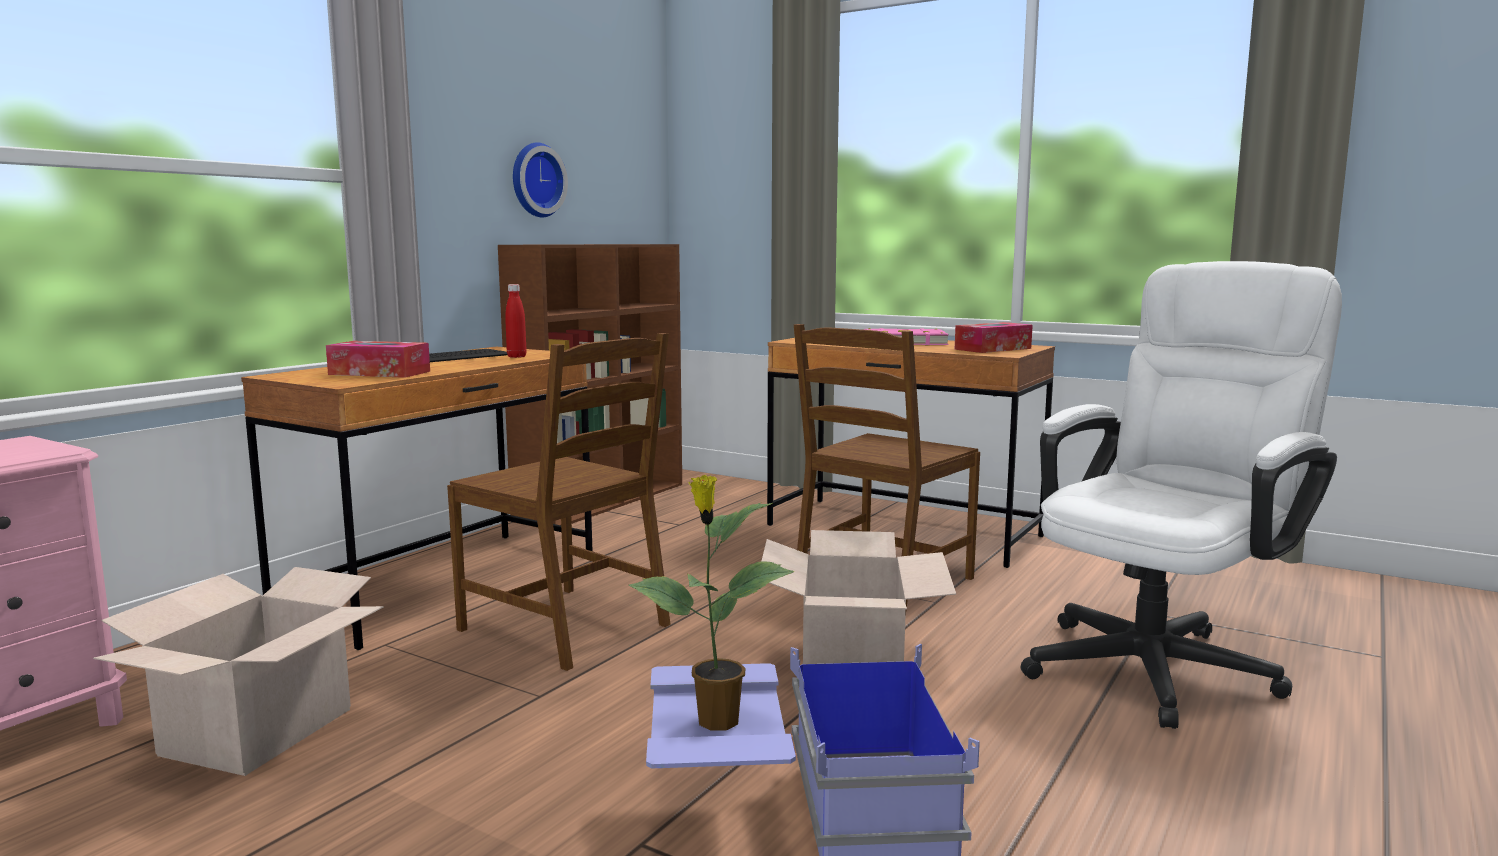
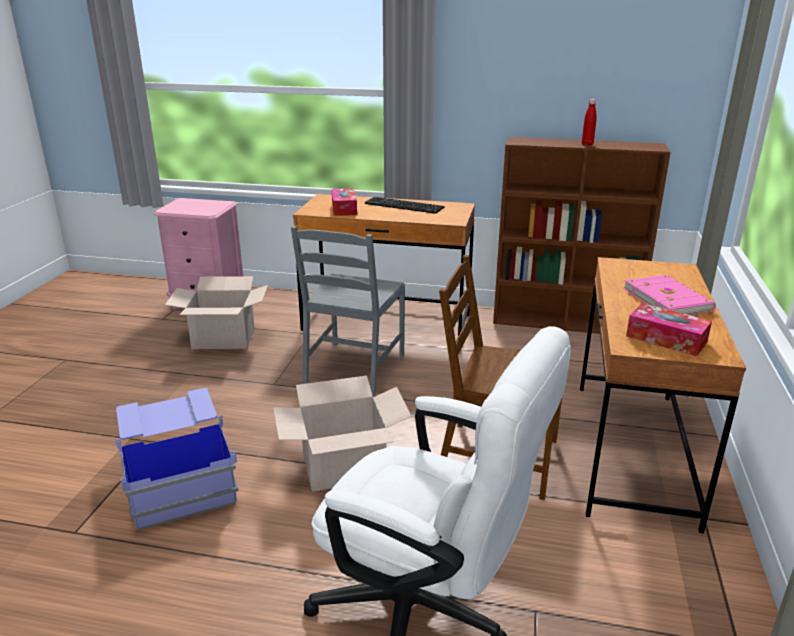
camera: 70 degrees right, 15 degrees up
brown chair [447,333,671,671] -> grey chair [291,226,405,396]
red bottle [505,284,527,358] -> red bottle moved to [582,99,597,145]
wall clock [513,142,568,217] -> none
potted plant [629,475,794,731] -> none

